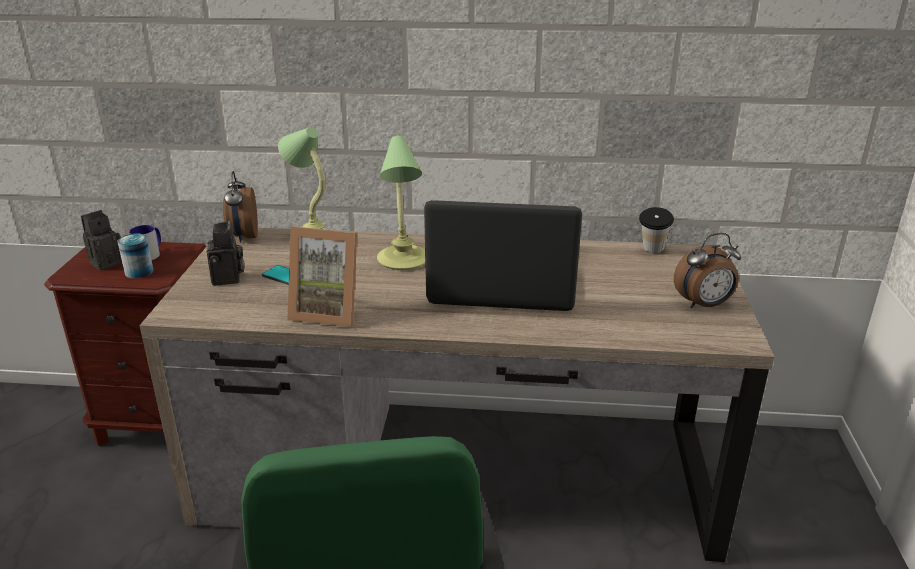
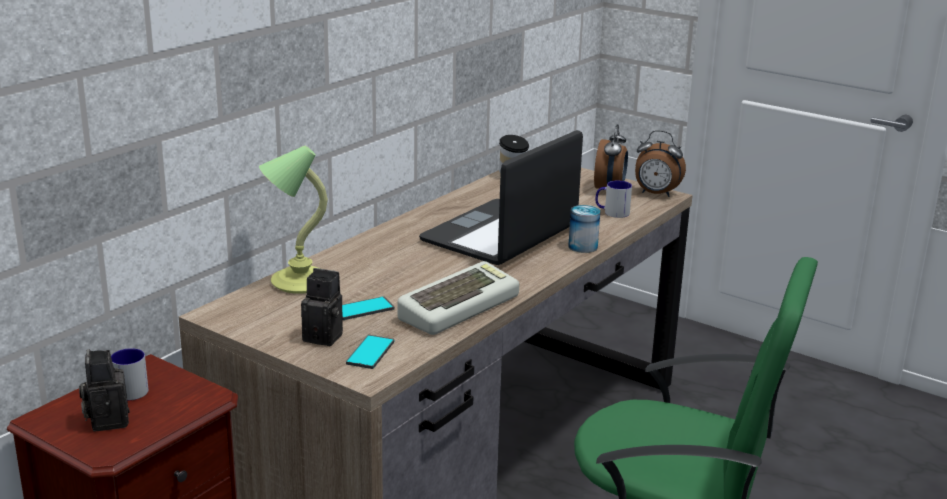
camera: 60 degrees left, 5 degrees down
can [117,234,154,279] -> can moved to [568,205,600,253]
alarm clock [223,171,258,243] -> alarm clock moved to [635,130,686,197]
picture frame [287,227,357,327] -> keyboard [398,261,519,335]
table lamp [377,136,425,270] -> none
none -> phone [346,335,394,369]
none -> mug [595,181,632,218]

